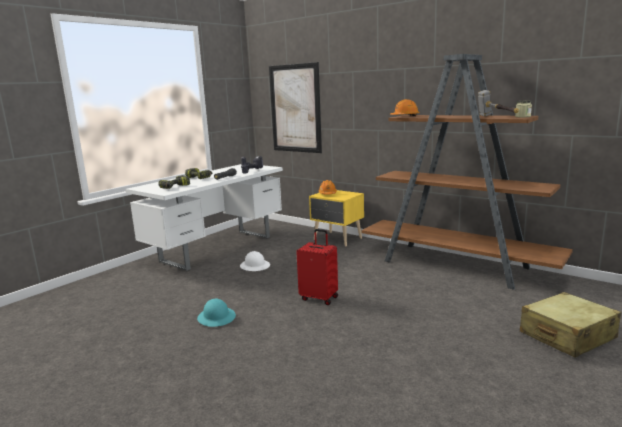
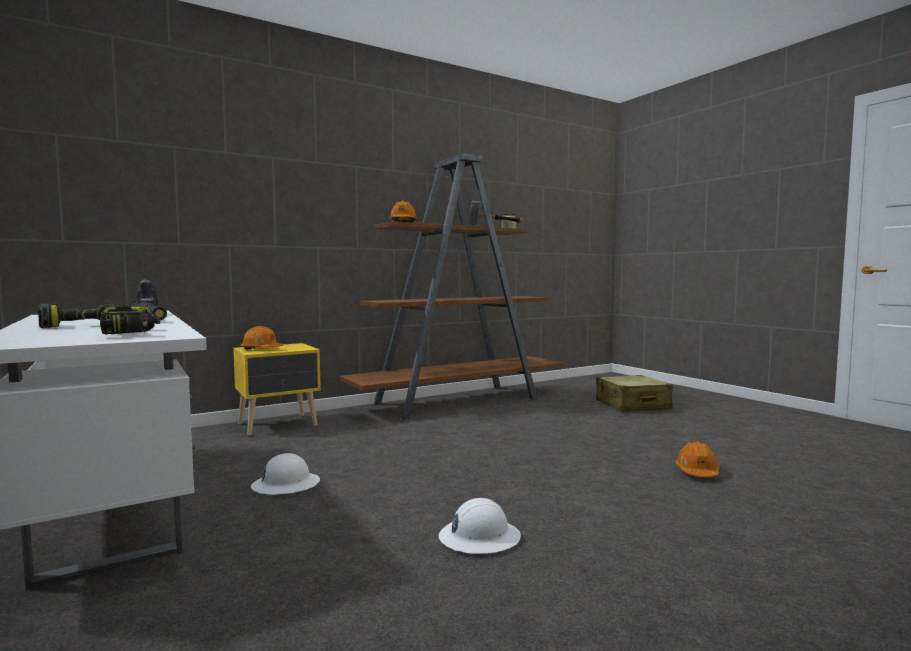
camera: 70 degrees left, 10 degrees down
turquoise hard hat [197,298,236,327] -> white hard hat [439,498,521,554]
picture [269,62,322,153] -> none
red suitcase [296,229,338,305] -> none
none -> orange hard hat [676,441,720,477]

